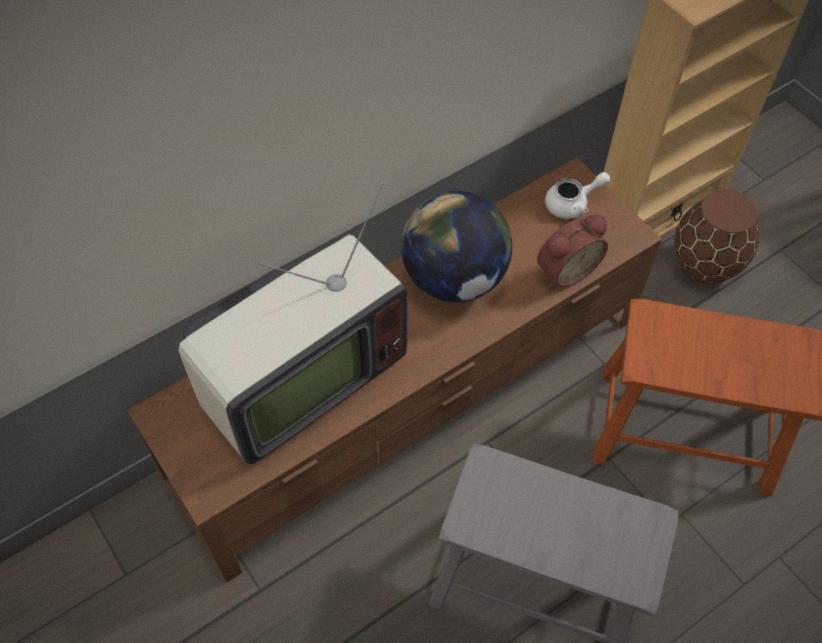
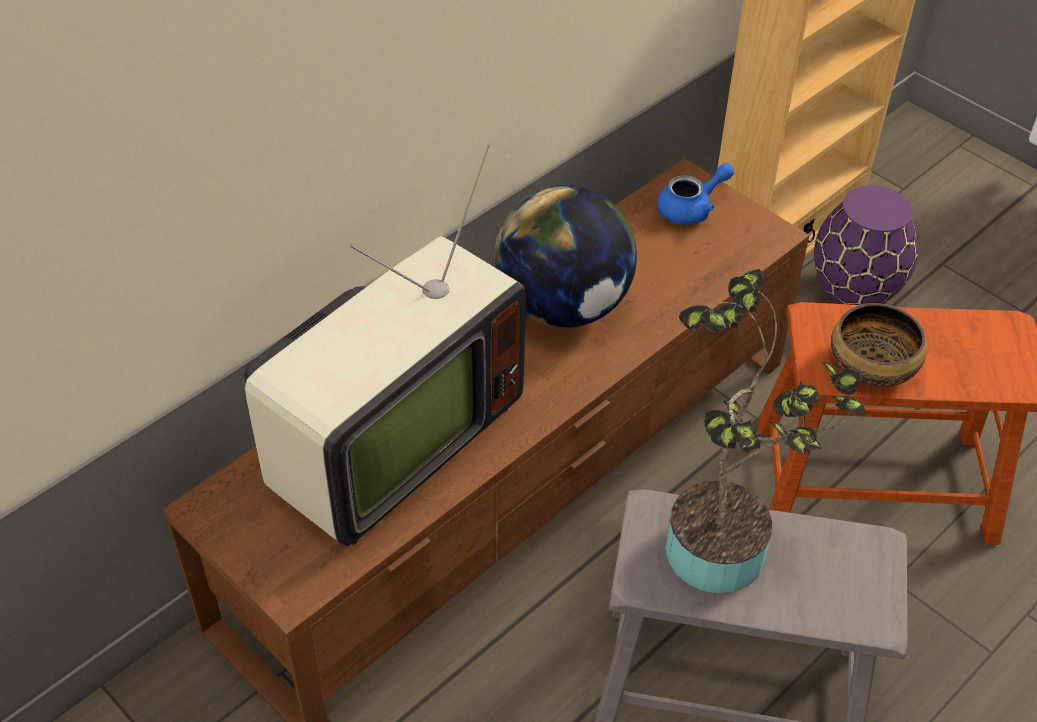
camera: 10 degrees left, 10 degrees down
alarm clock [537,214,608,287] -> none
white teapot [545,172,610,219] -> blue teapot [657,163,734,225]
brown vase [675,189,759,285] -> purple vase [814,185,918,305]
none -> potted plant [665,269,865,593]
none -> bowl [831,303,927,387]

